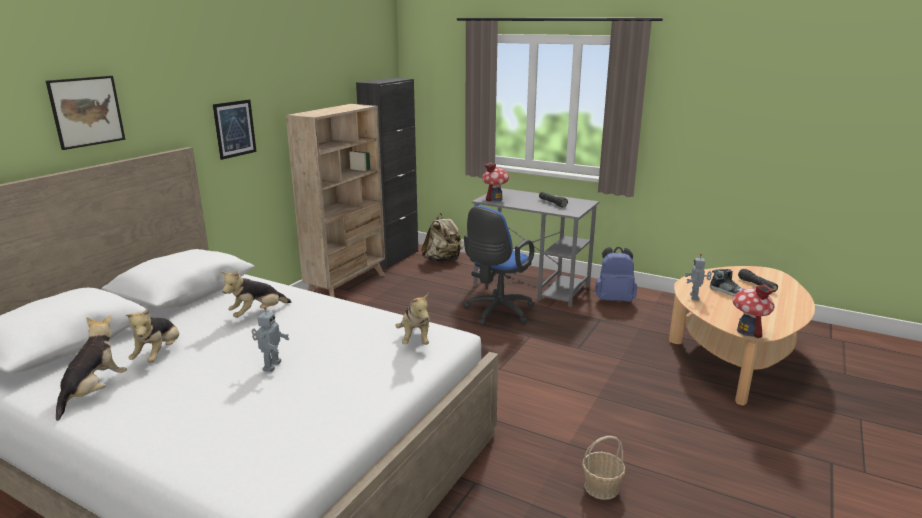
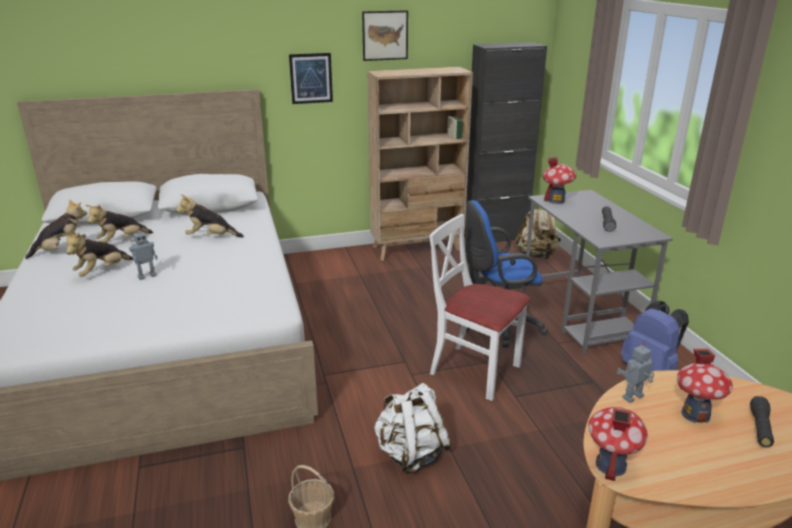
camera: 45 degrees right, 5 degrees up
picture [46,76,125,150] -> picture moved to [362,10,408,61]
plush toy [396,292,430,345] -> plush toy moved to [62,232,133,277]
shoe [710,269,745,296] -> toy house [677,349,733,423]
none -> white backpack [374,383,452,473]
none -> white chair [429,214,530,401]

